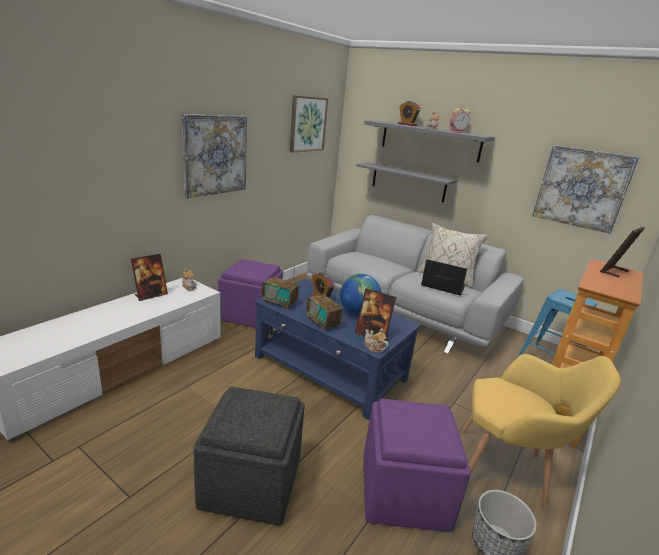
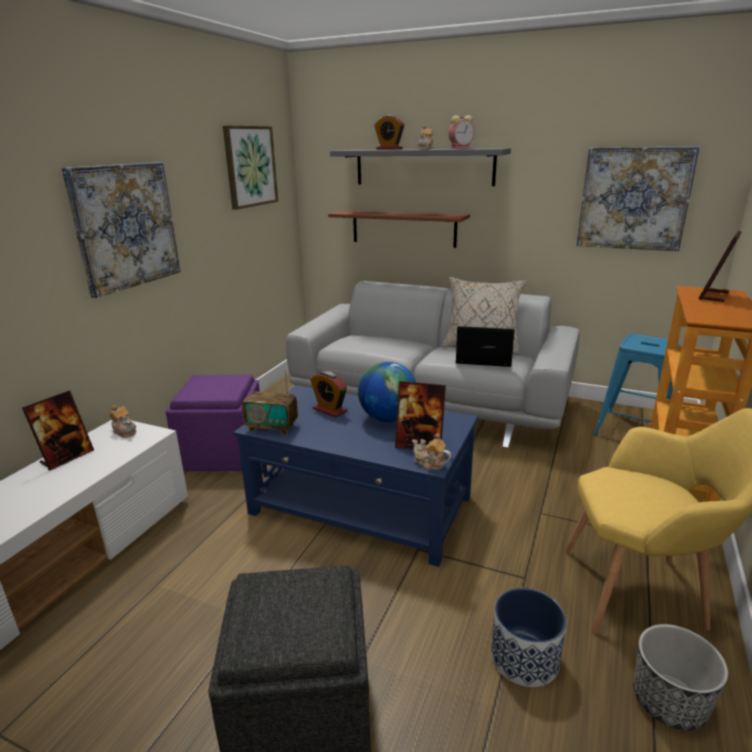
camera: 10 degrees left, 0 degrees up
radio [306,287,342,331] -> none
grey shelf [356,162,457,202] -> brown shelf [328,210,470,248]
purple ottoman [363,399,471,532] -> planter [491,588,567,687]

